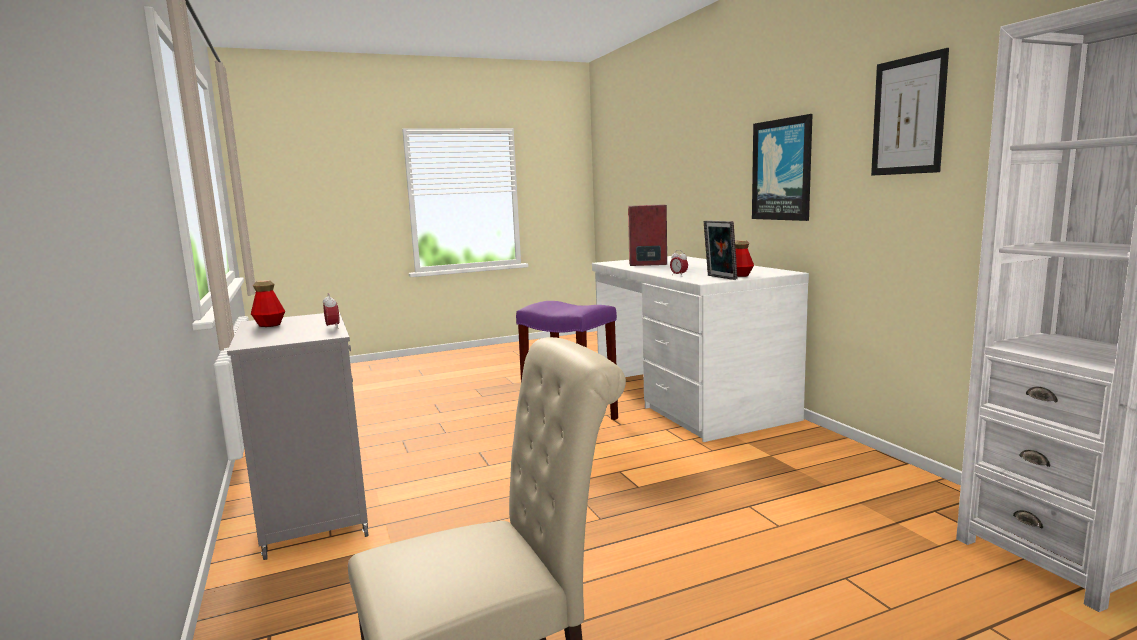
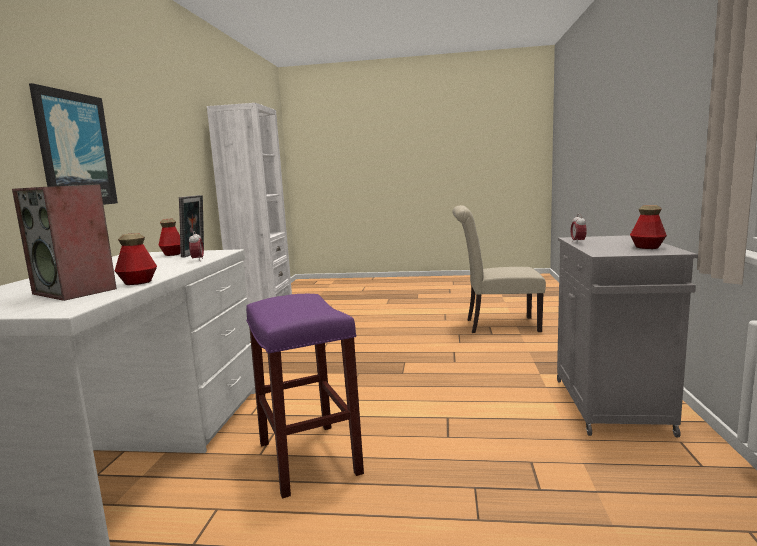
camera: 150 degrees left, 0 degrees up
picture [871,48,949,176] -> none
none -> bottle [115,233,157,285]

